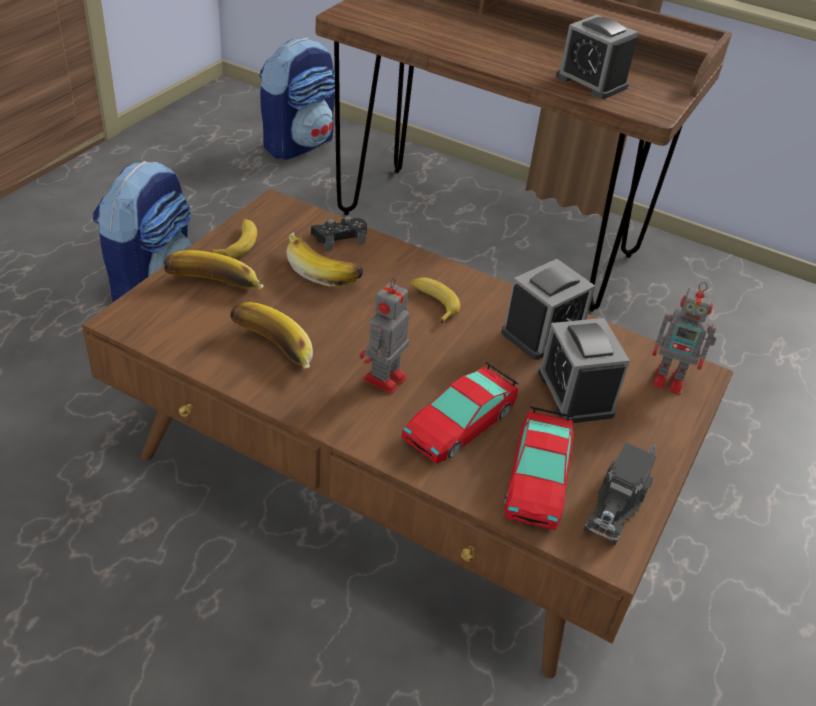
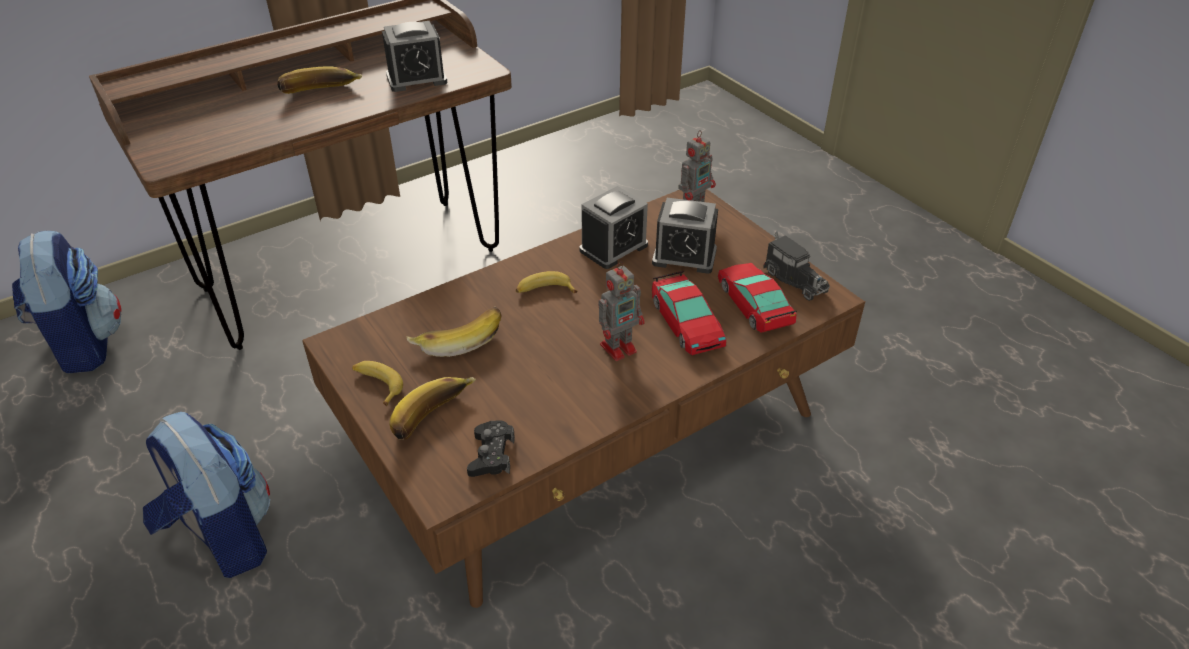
camera: 60 degrees left, 0 degrees up
banana [230,302,313,370] -> banana moved to [277,66,362,94]
black game controller [311,216,367,251] -> black game controller moved to [467,420,515,477]
toy robot [360,278,409,394] -> toy robot turned 90 degrees counterclockwise [598,261,645,361]
alarm clock [501,259,595,360] -> alarm clock turned 60 degrees clockwise [579,186,648,269]
toy car [504,406,574,530] -> toy car turned 150 degrees counterclockwise [718,263,797,333]

